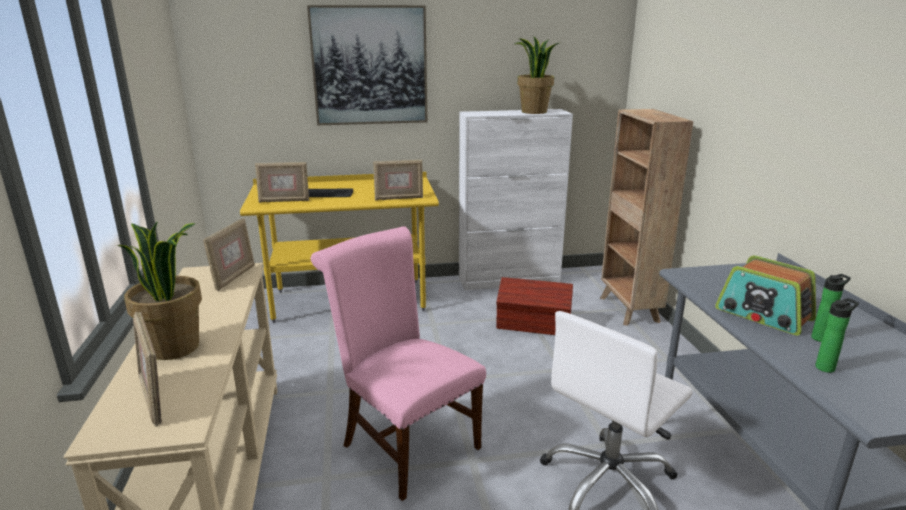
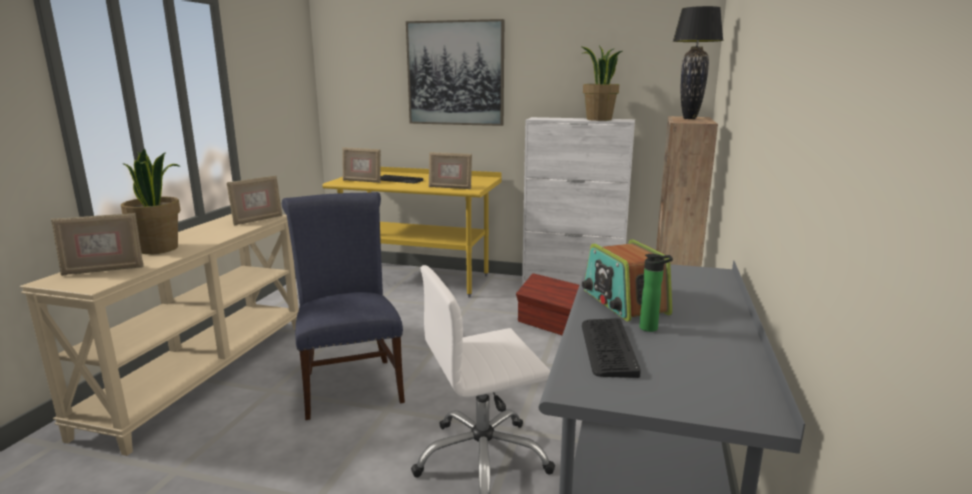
camera: 25 degrees right, 5 degrees down
picture frame [133,312,162,427] -> picture frame turned 105 degrees counterclockwise [51,213,144,276]
pink chair [311,226,486,501] -> blue chair [282,192,405,420]
bottle [815,298,859,373] -> keyboard [582,318,641,378]
none -> black table lamp [673,6,724,119]

